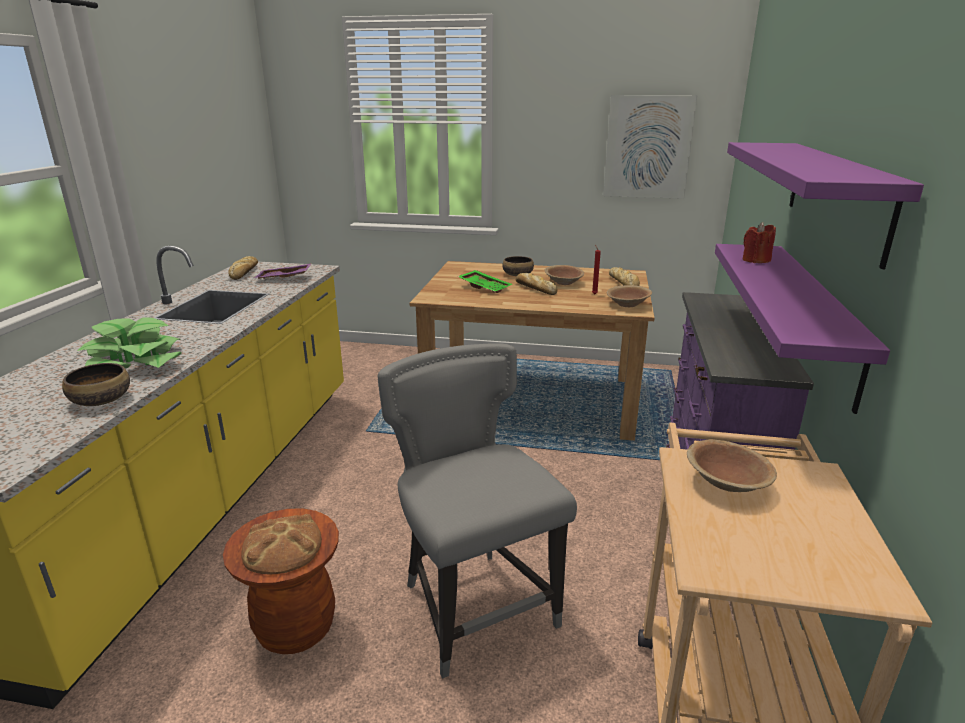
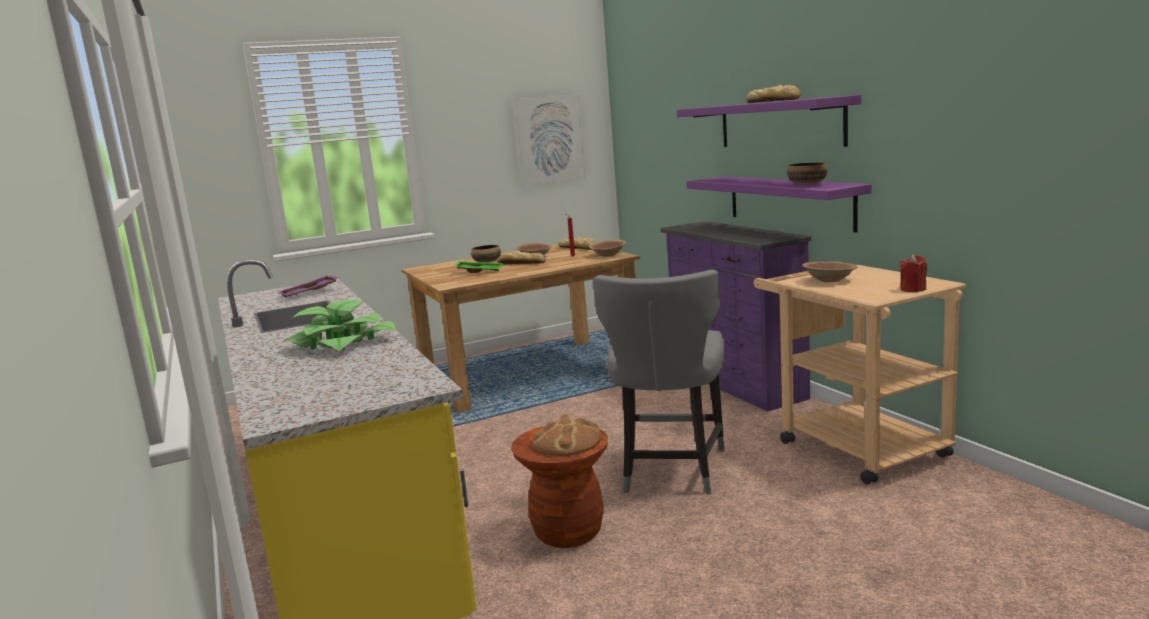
camera: 35 degrees left, 10 degrees down
bowl [62,363,130,406] -> bowl moved to [787,162,828,184]
bread [229,256,258,280] -> bread moved to [746,85,801,103]
grey chair [378,343,577,679] -> grey chair turned 105 degrees counterclockwise [593,269,725,495]
red candle [742,222,776,263] -> red candle moved to [900,254,927,292]

